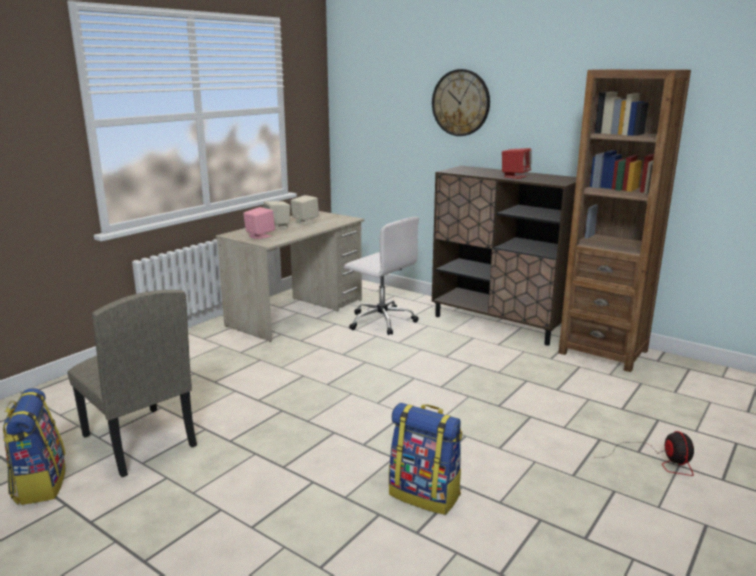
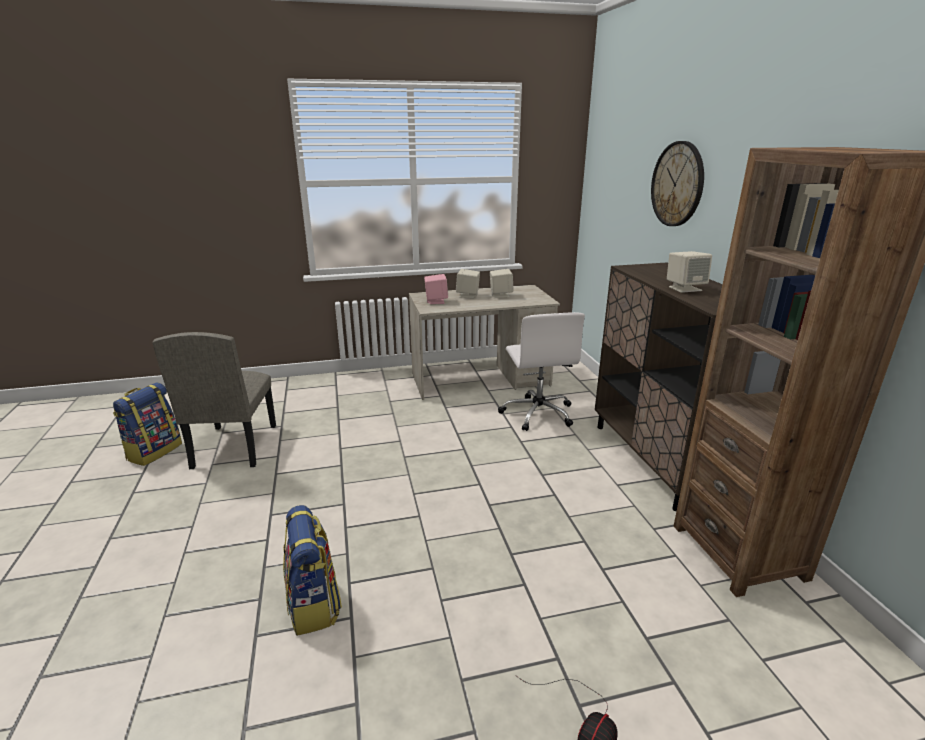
camera: 40 degrees right, 5 degrees up
red speaker [502,148,531,179] -> beige speaker [667,251,712,293]

